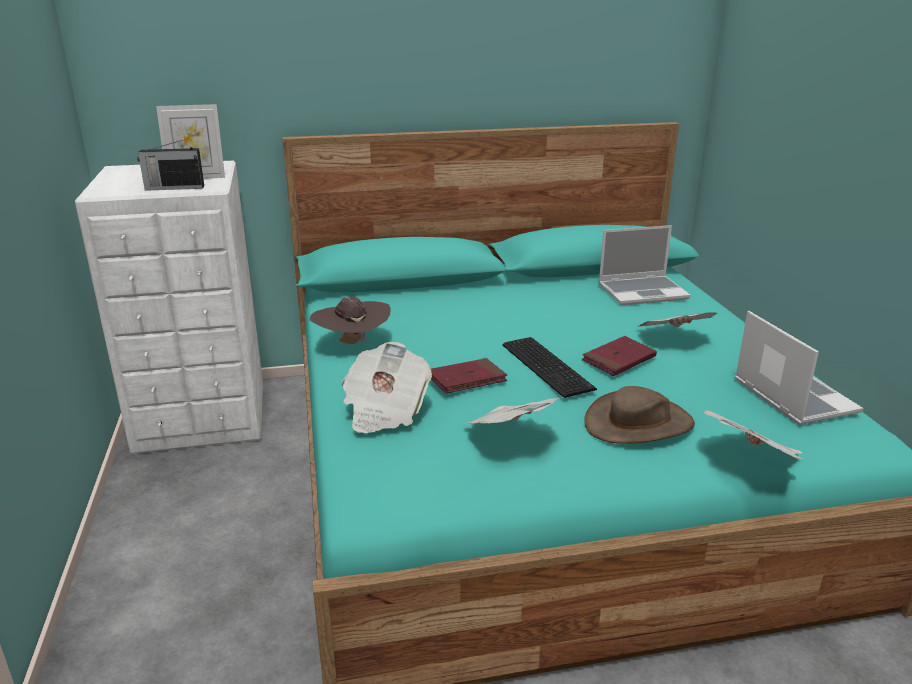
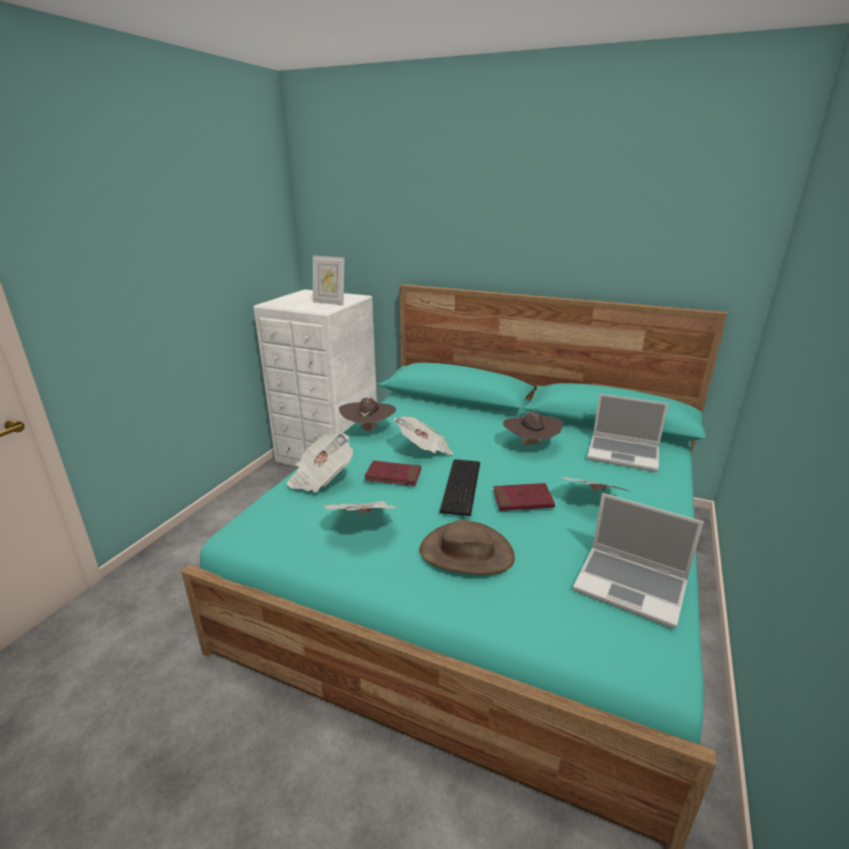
camera: 35 degrees right, 0 degrees up
radio [137,139,204,191] -> none
newspaper [704,410,804,460] -> newspaper moved to [394,416,453,455]
laptop [735,311,863,425] -> laptop turned 105 degrees clockwise [573,493,704,629]
none -> brown hat [503,412,563,445]

